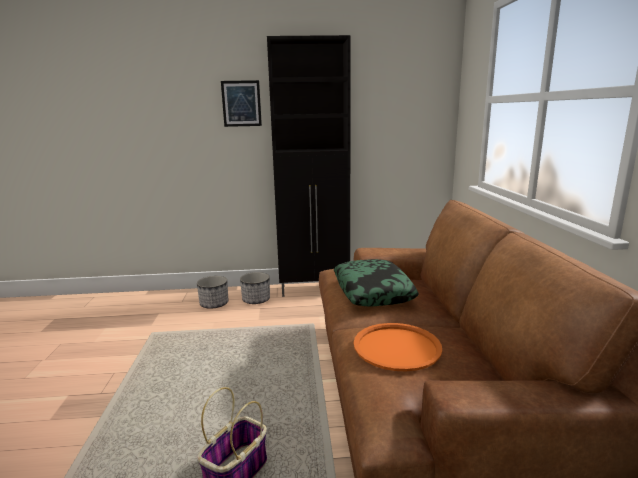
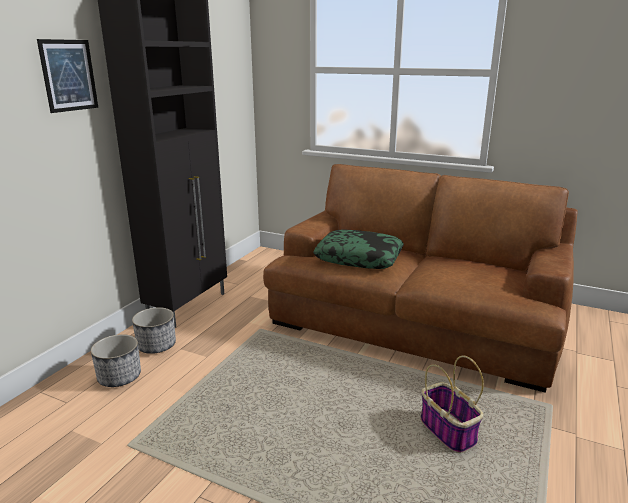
camera: 60 degrees left, 5 degrees up
orange tray [354,323,442,371] -> none

